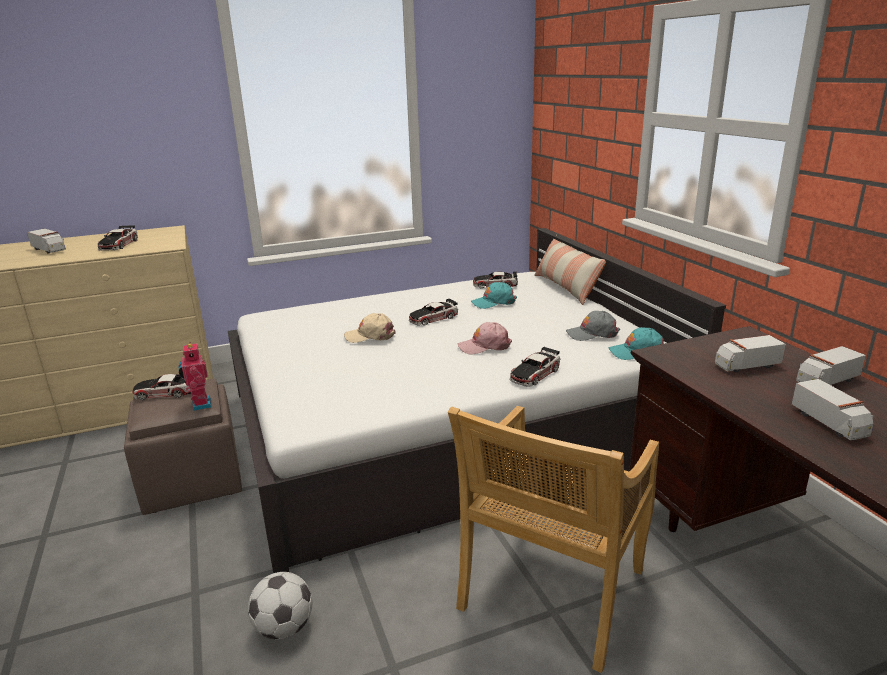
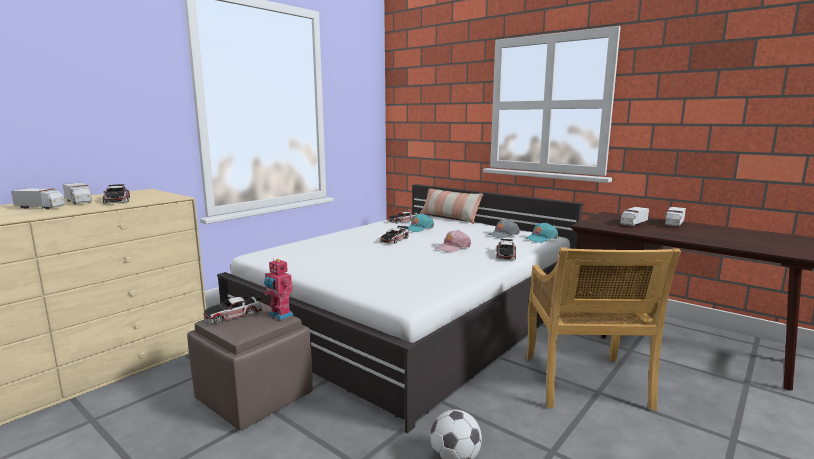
camera: 30 degrees left, 10 degrees down
beige cap [344,313,396,343] -> none
toy truck [792,379,874,440] -> toy truck moved to [63,183,92,204]

